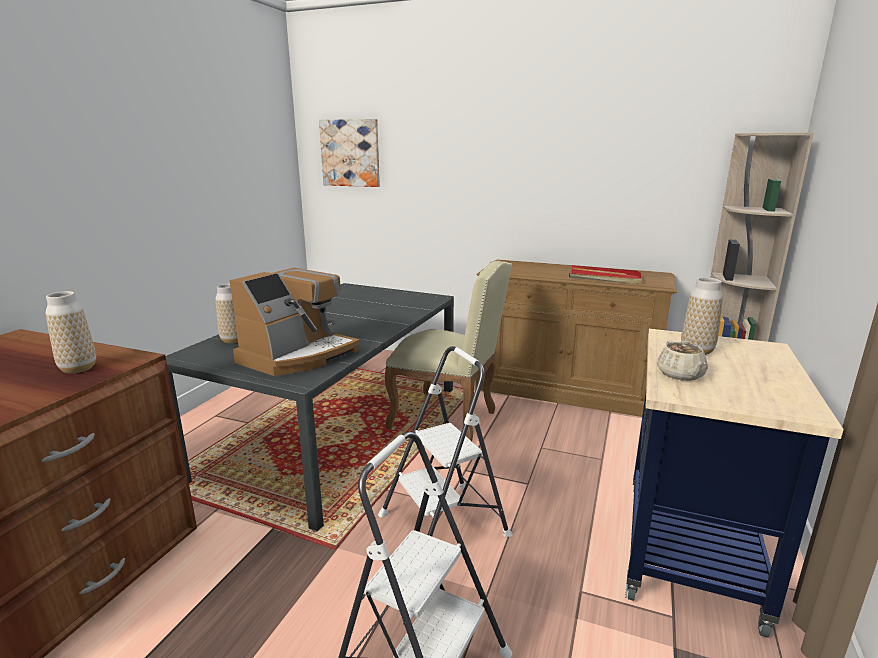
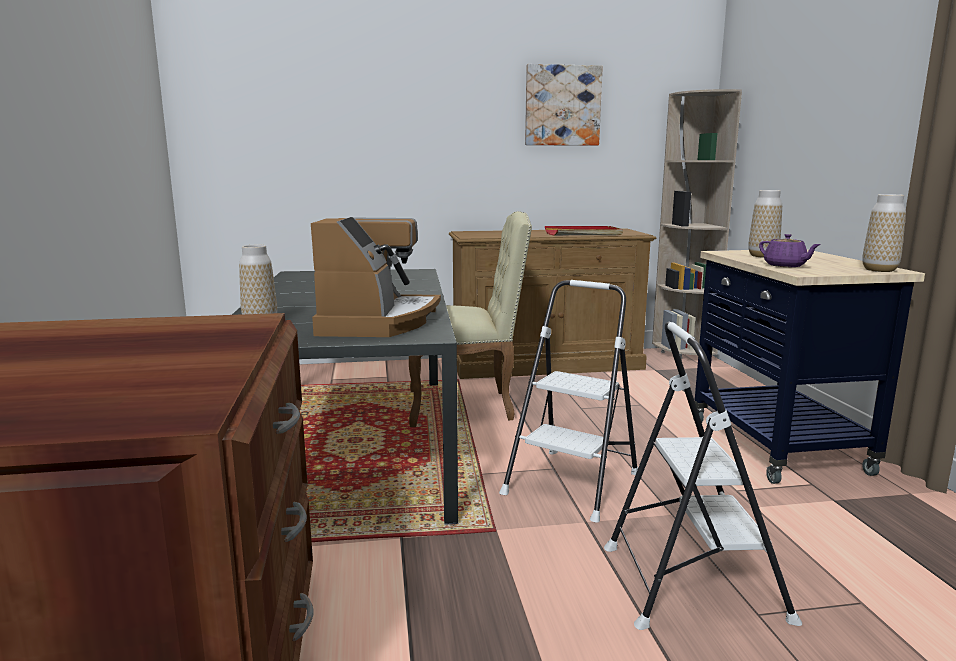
camera: 30 degrees left, 5 degrees down
vase [46,291,96,373] -> vase moved to [862,194,906,272]
picture [319,119,380,187] -> picture moved to [525,64,603,146]
beige teapot [657,340,707,381] -> purple teapot [759,234,821,267]

